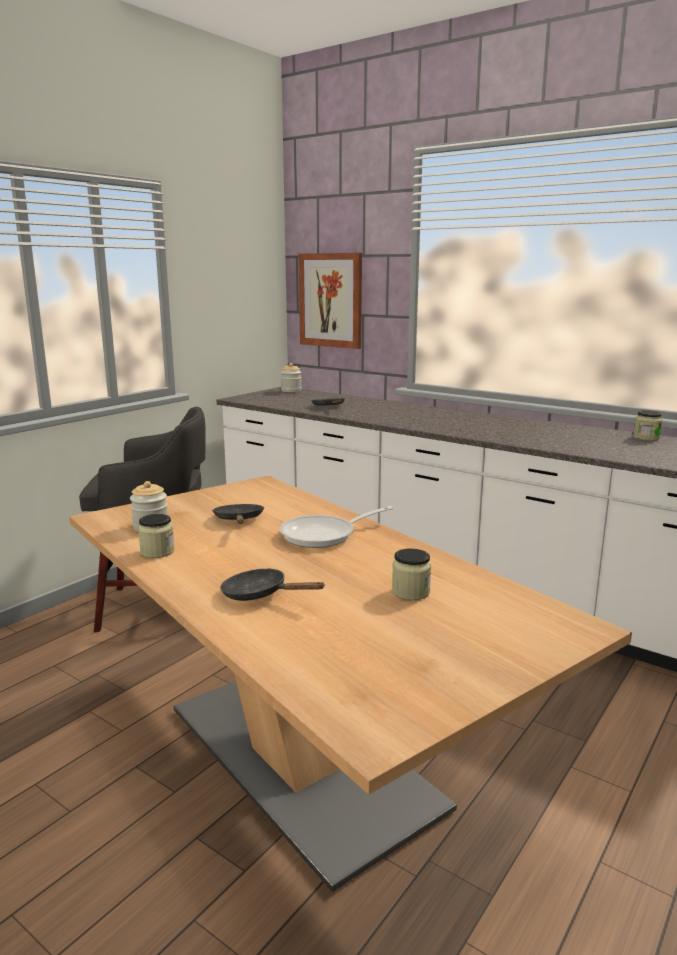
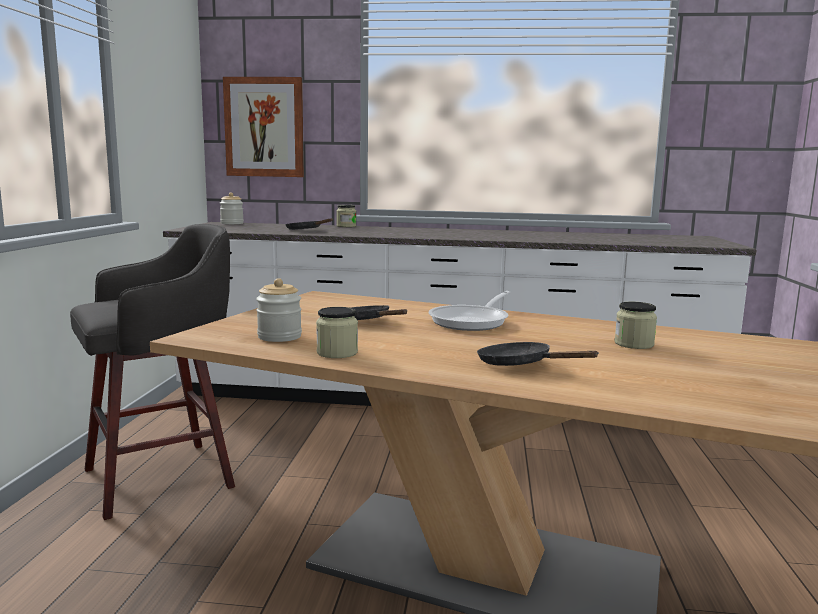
camera: 30 degrees left, 5 degrees down
black frying pan [220,568,325,601] -> black frying pan turned 45 degrees clockwise [477,342,599,366]
jar [633,410,662,441] -> jar moved to [336,205,356,227]

